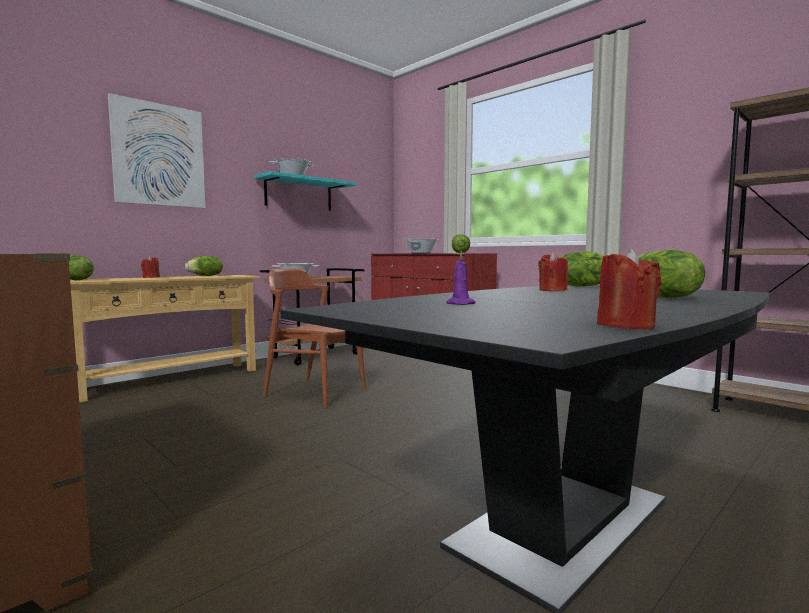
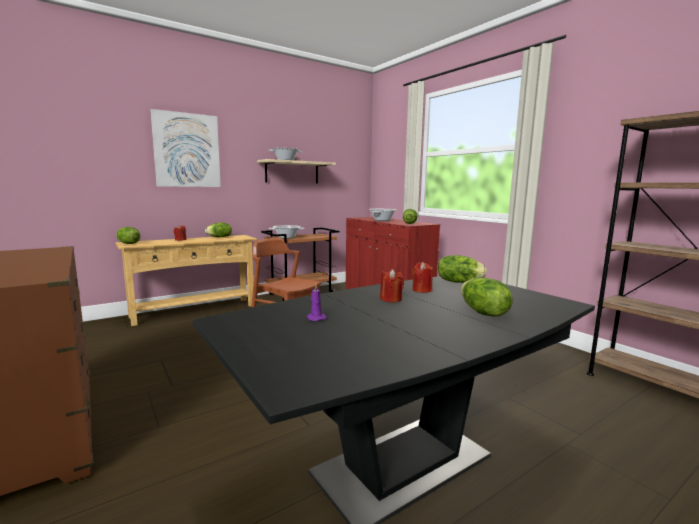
camera: 10 degrees right, 5 degrees up
turquoise shelf [254,171,356,211] -> beige shelf [257,159,336,183]
red candle [597,248,662,330] -> red candle moved to [380,269,404,303]

